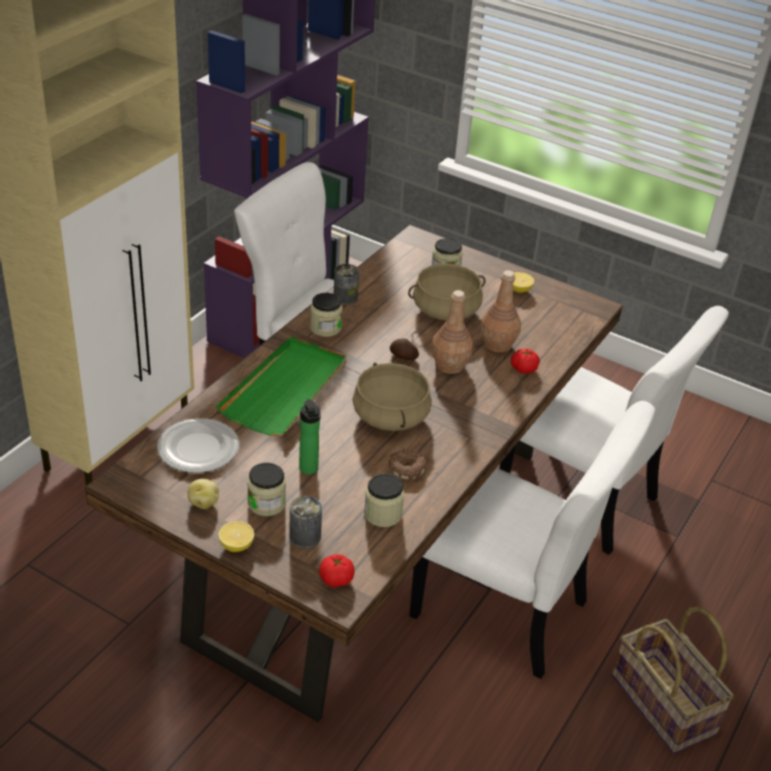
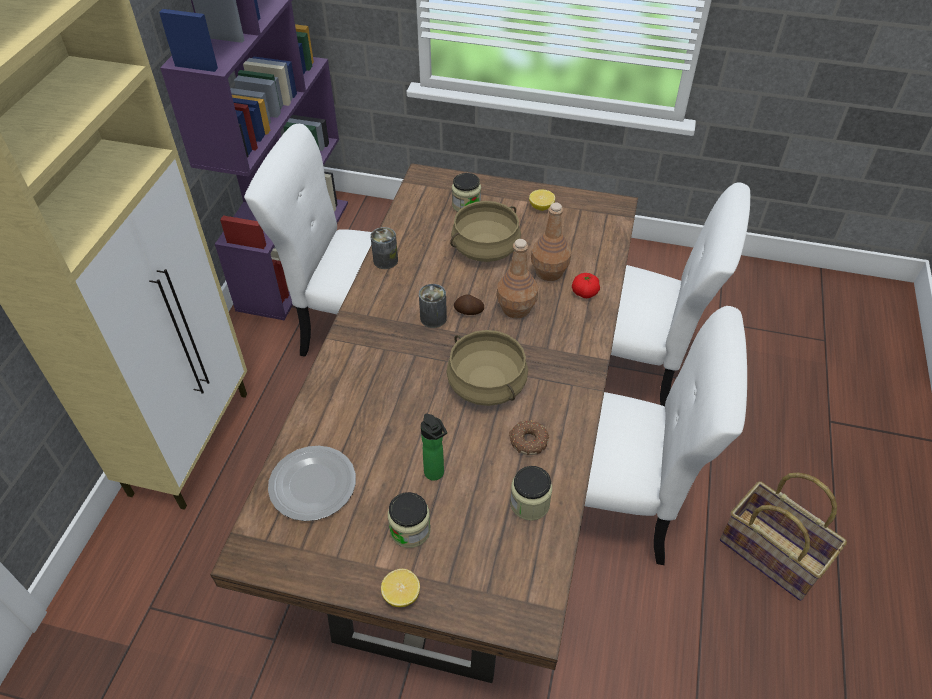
camera: 15 degrees left, 10 degrees up
potato [187,479,219,509] -> none
green tray [216,336,347,436] -> none
can [289,496,322,548] -> can moved to [419,284,447,328]
jar [310,293,342,337] -> none
tomato [319,554,355,587] -> none

